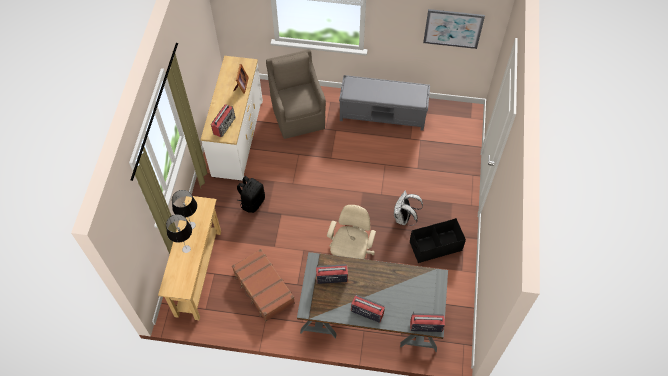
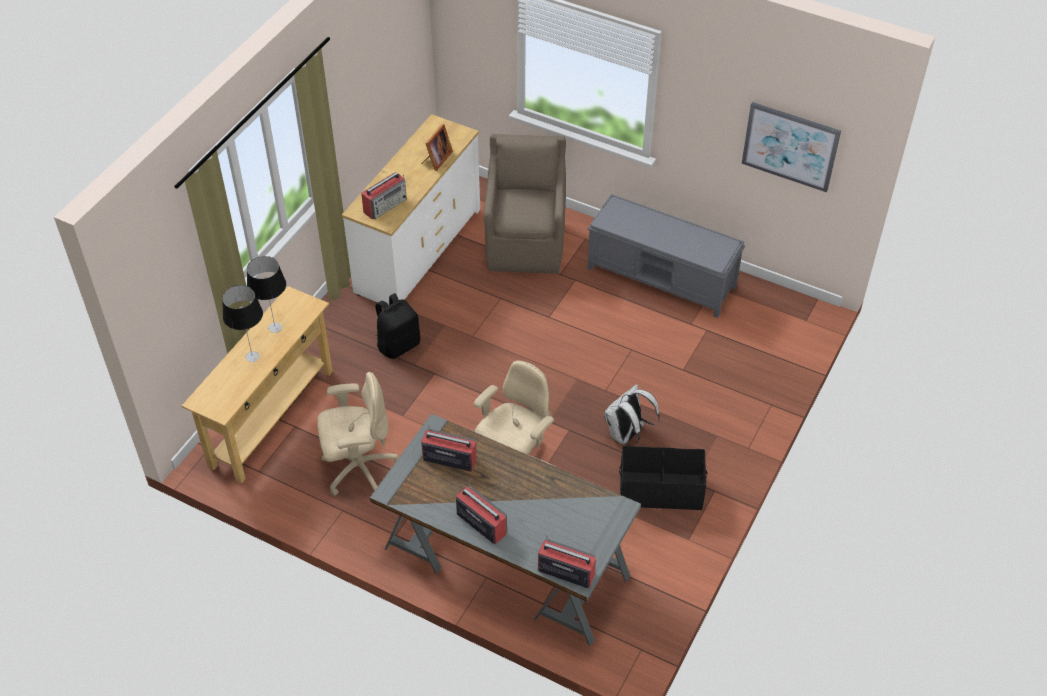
camera: 20 degrees right, 10 degrees down
brown suitcase [232,249,295,321] -> beige office chair [317,372,398,496]

